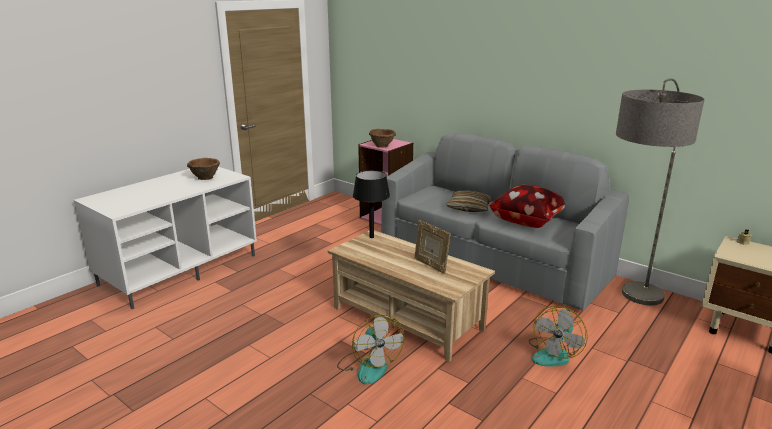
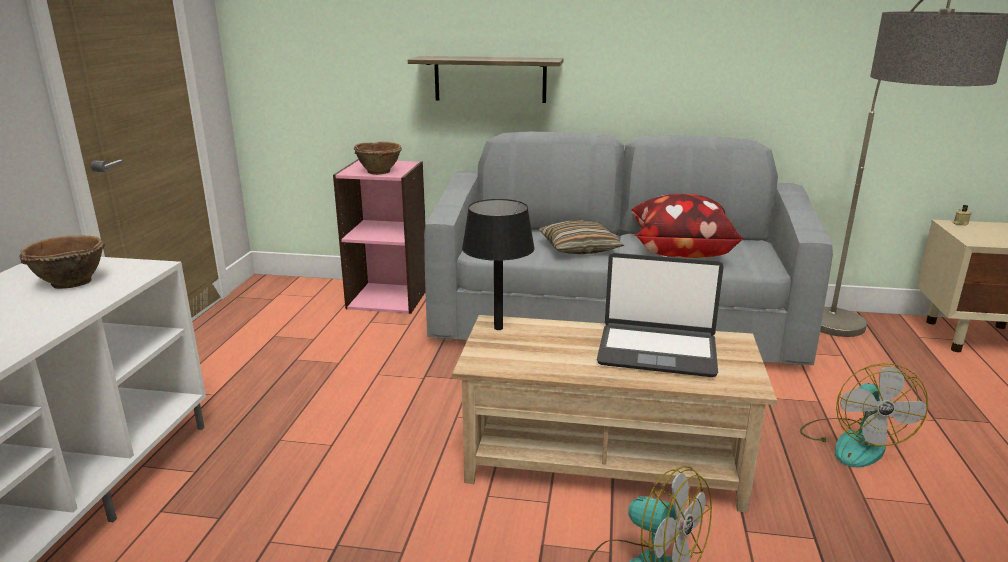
camera: 30 degrees left, 0 degrees up
picture frame [414,220,451,274] -> laptop [597,253,724,377]
none -> shelf [408,56,564,103]

